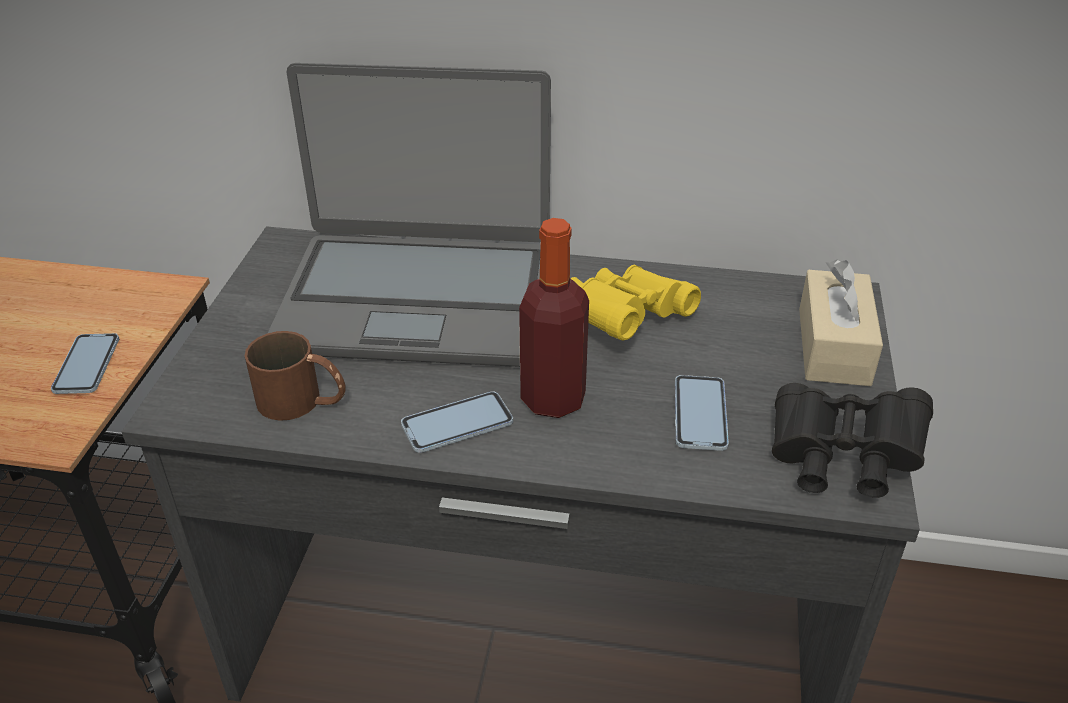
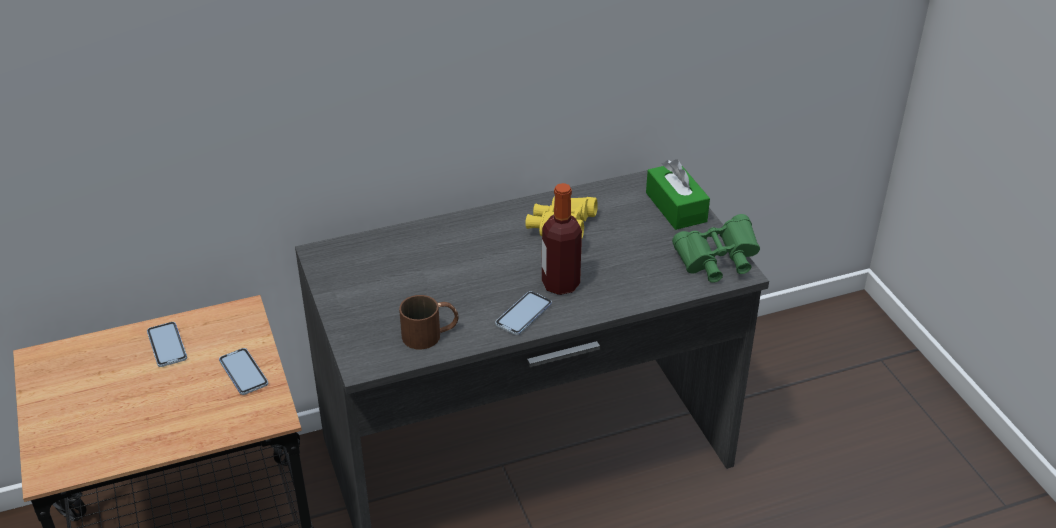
camera: 30 degrees left, 0 degrees up
laptop [267,63,551,367] -> none
phone [675,375,729,451] -> phone moved to [147,322,187,367]
black binoculars [772,383,933,498] -> green binoculars [672,214,760,283]
beige tissue box [799,260,883,386] -> green tissue box [646,159,710,230]

